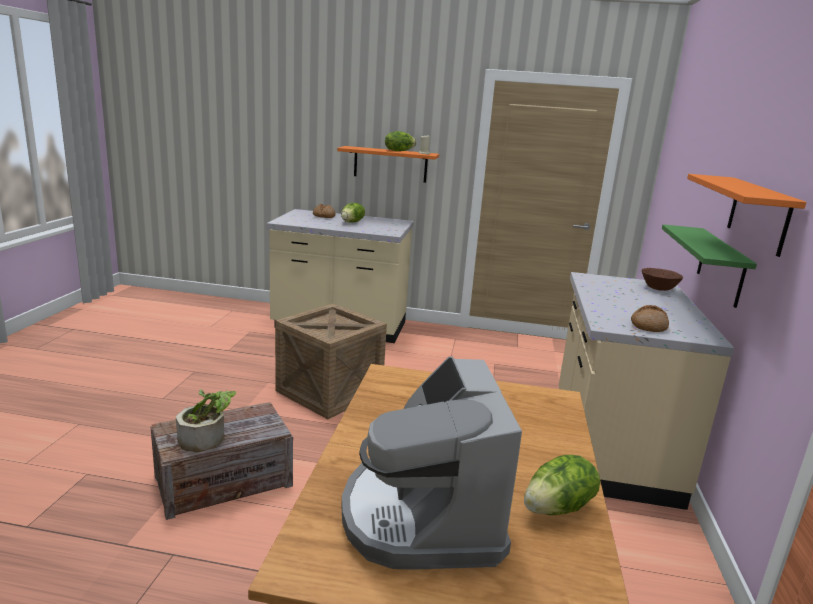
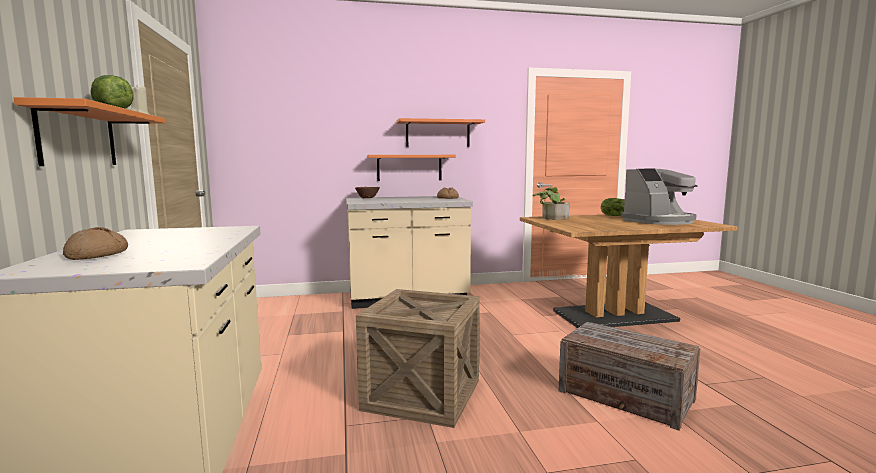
camera: 110 degrees left, 10 degrees down
potted plant [176,389,236,452] -> potted plant moved to [532,187,570,220]
lettuce [341,203,365,223] -> none
green shelf [662,224,757,308] -> orange shelf [367,155,456,181]

